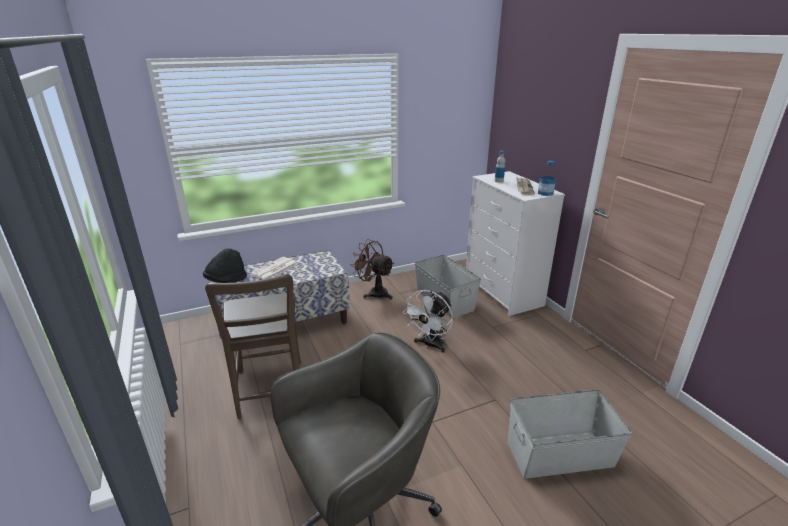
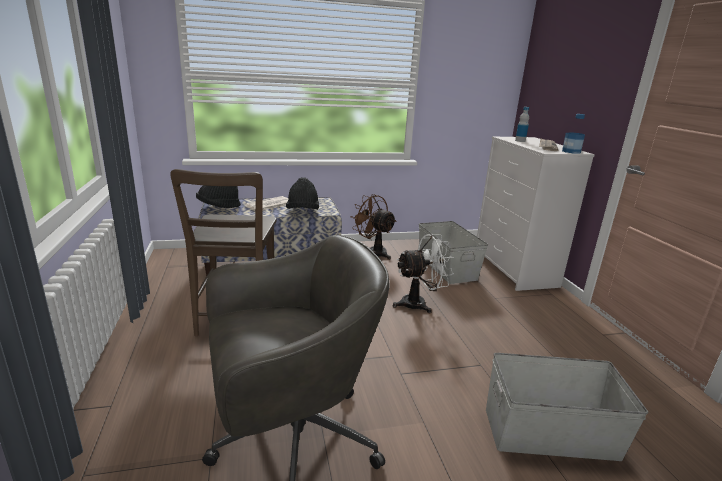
camera: 10 degrees right, 5 degrees down
white fan [403,290,453,353] -> white fan turned 150 degrees counterclockwise [393,234,454,313]
none -> black hat [286,177,319,210]

